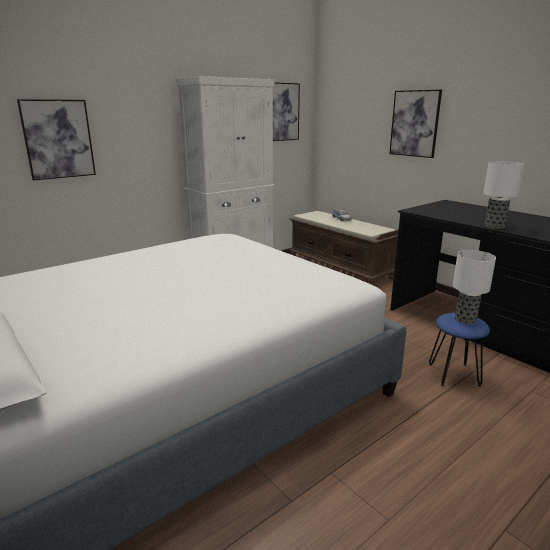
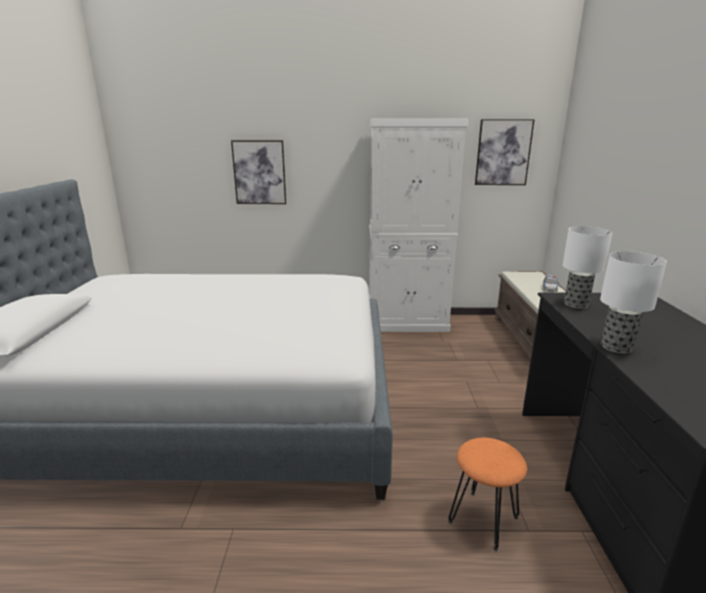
camera: 40 degrees right, 0 degrees up
picture [389,89,442,158] -> none
blue stool [429,313,490,386] -> orange stool [448,438,527,551]
table lamp [453,250,496,324] -> table lamp moved to [562,226,613,309]

